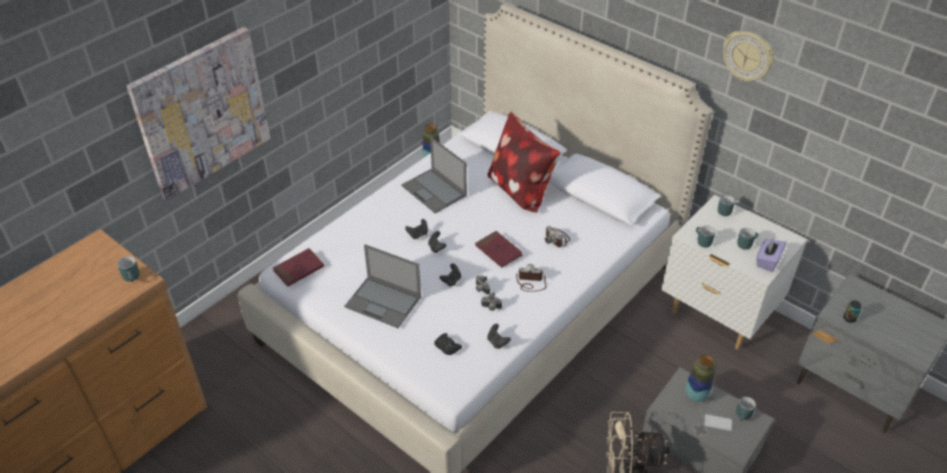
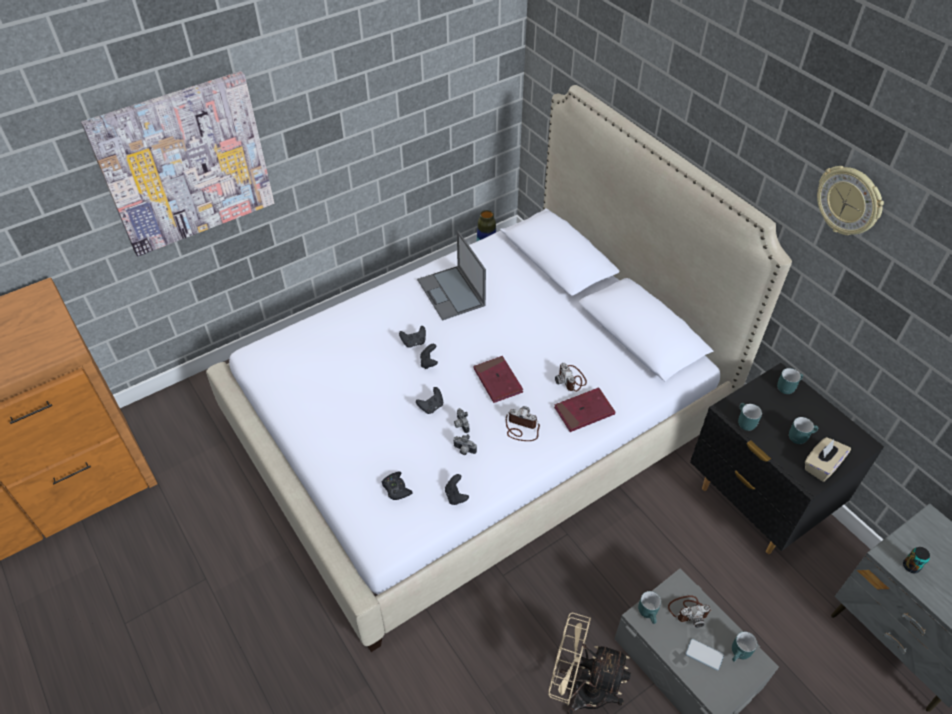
camera: 15 degrees right, 5 degrees up
turquoise mug [117,256,140,282] -> turquoise mug moved to [638,591,661,624]
red book [273,248,324,287] -> red book moved to [554,388,615,432]
laptop [344,244,421,328] -> none
pillow [487,112,560,212] -> none
white nightstand [661,195,807,350] -> black nightstand [690,363,884,554]
vase [686,354,716,402] -> camera [668,595,711,628]
purple tissue box [756,238,786,272] -> beige tissue box [805,437,851,482]

